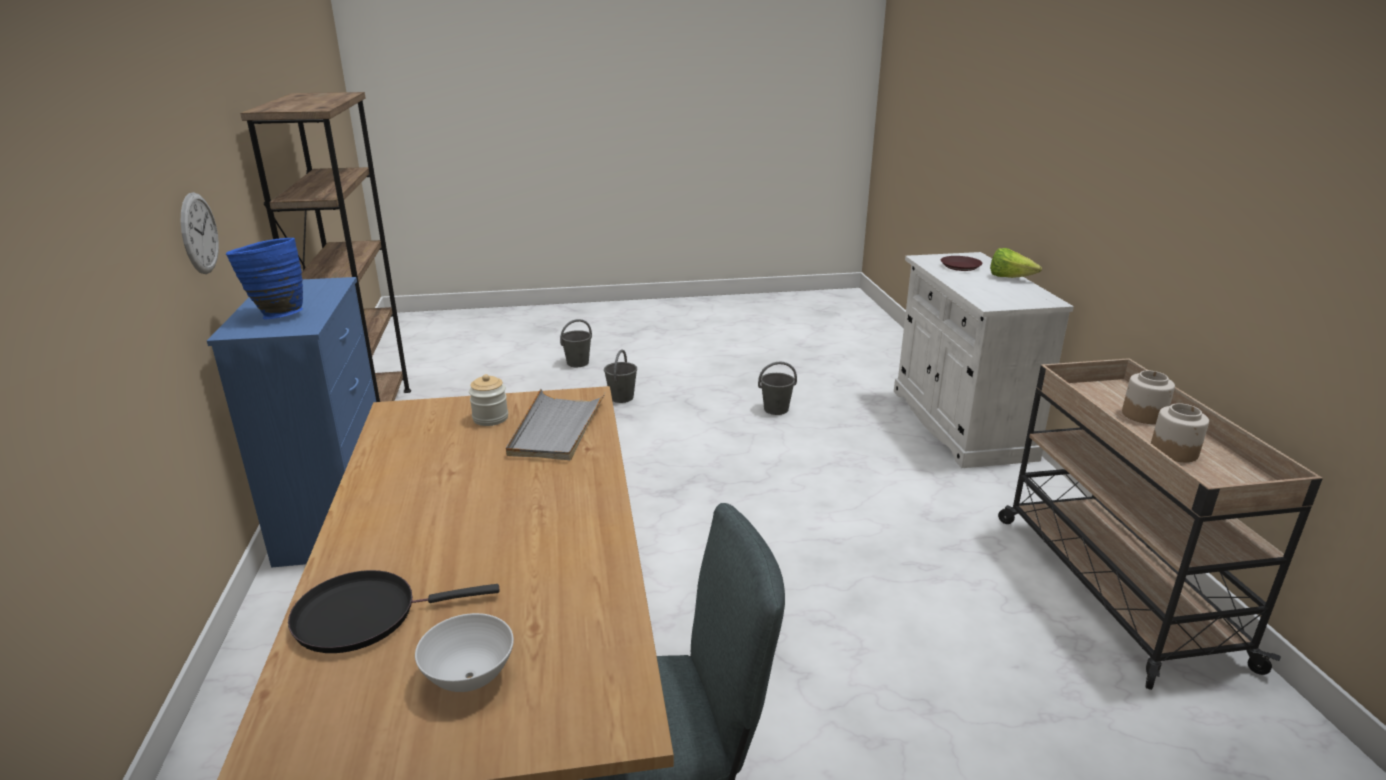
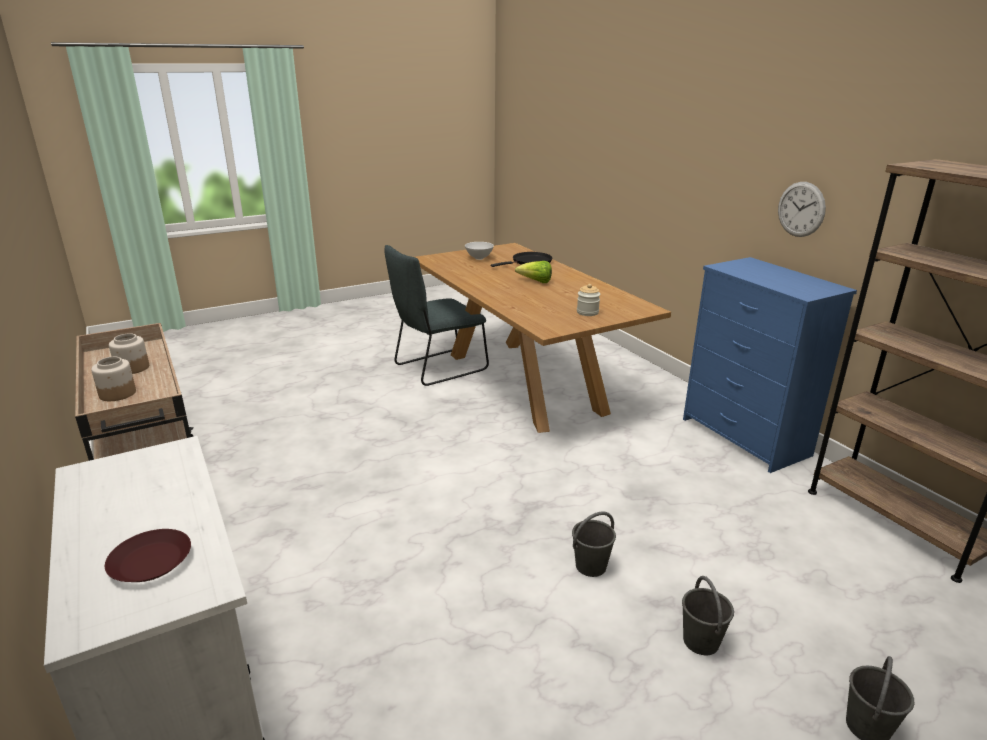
camera: 160 degrees right, 0 degrees up
blue vase [226,238,303,319] -> none
grey tray [506,389,605,460] -> none
grey bucket [758,361,797,415] -> grey bucket moved to [572,512,616,577]
lettuce [990,248,1042,278] -> lettuce moved to [515,261,552,283]

